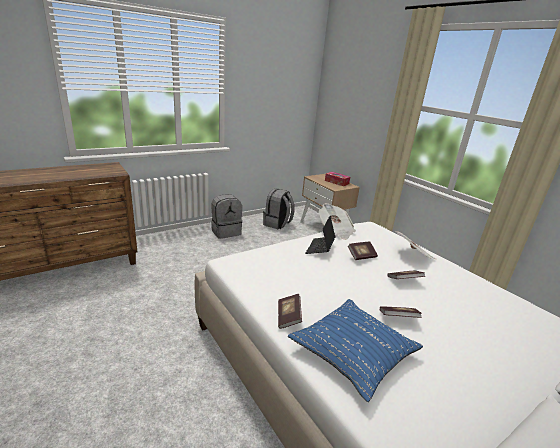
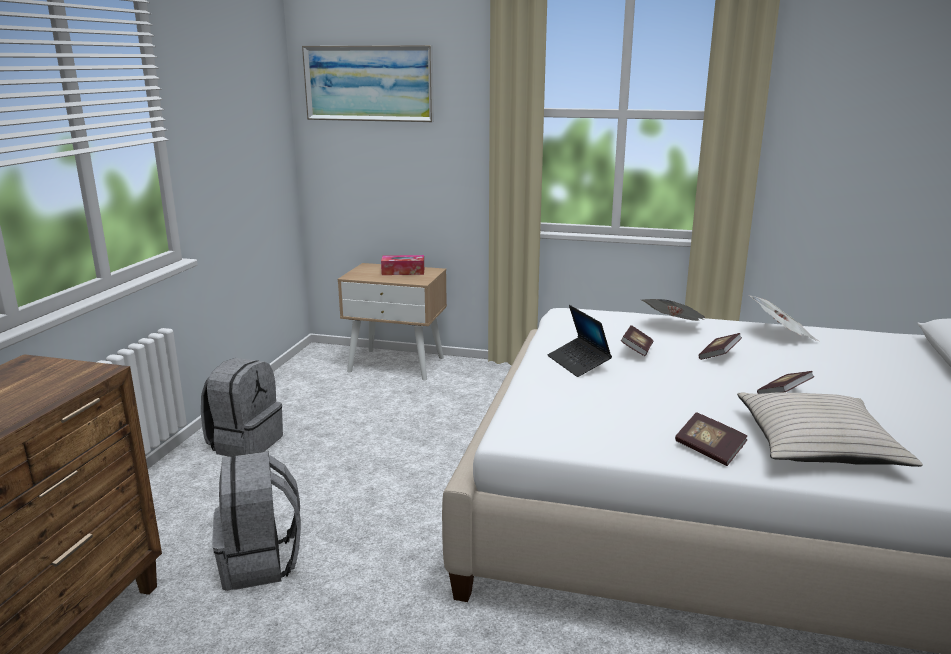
camera: 40 degrees left, 5 degrees down
grey backpack [263,188,295,229] -> grey backpack moved to [212,451,301,591]
blue pillow [288,299,423,402] -> beige pillow [737,393,923,467]
newspaper [319,203,356,240] -> newspaper moved to [749,295,819,341]
none -> picture [302,45,434,122]

